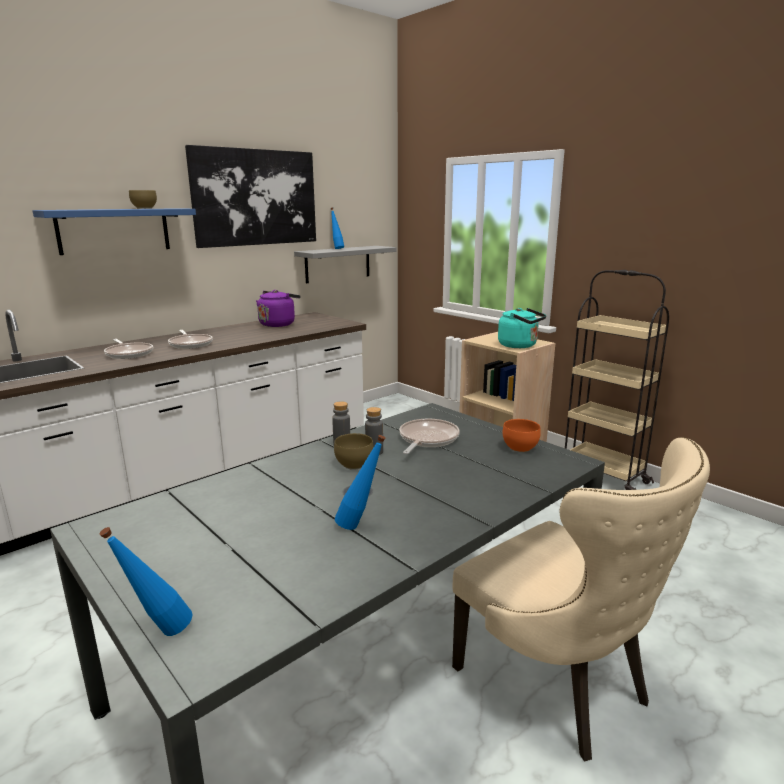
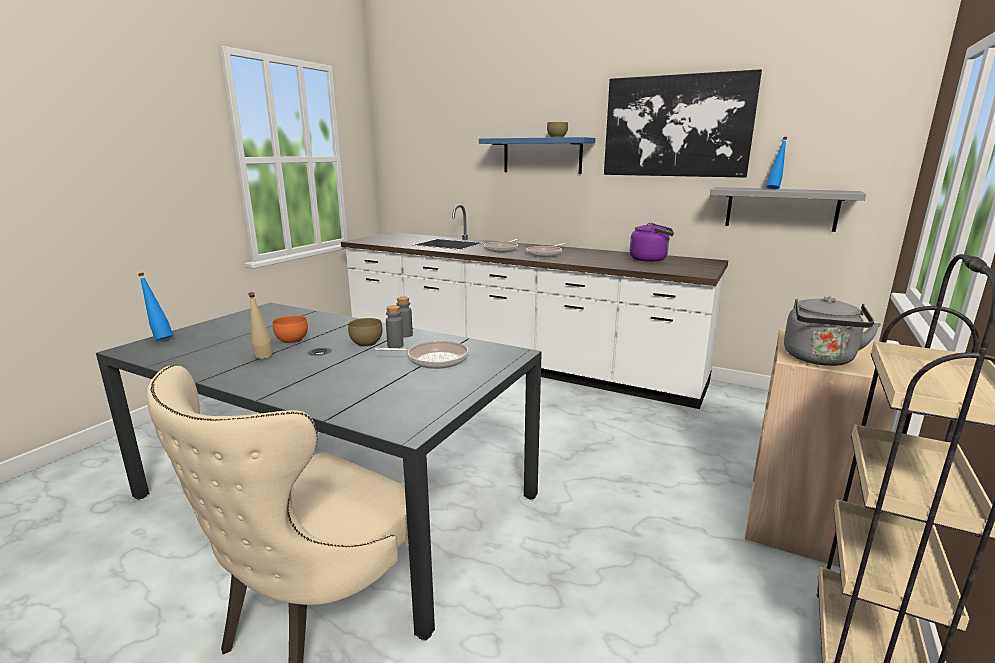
camera: 70 degrees right, 0 degrees up
blue bottle [335,435,385,530] -> beige bottle [248,292,273,359]
turquoise kettle [498,308,546,348] -> grey kettle [784,296,881,366]
orange bowl [503,419,541,452] -> orange bowl moved to [273,315,308,344]

